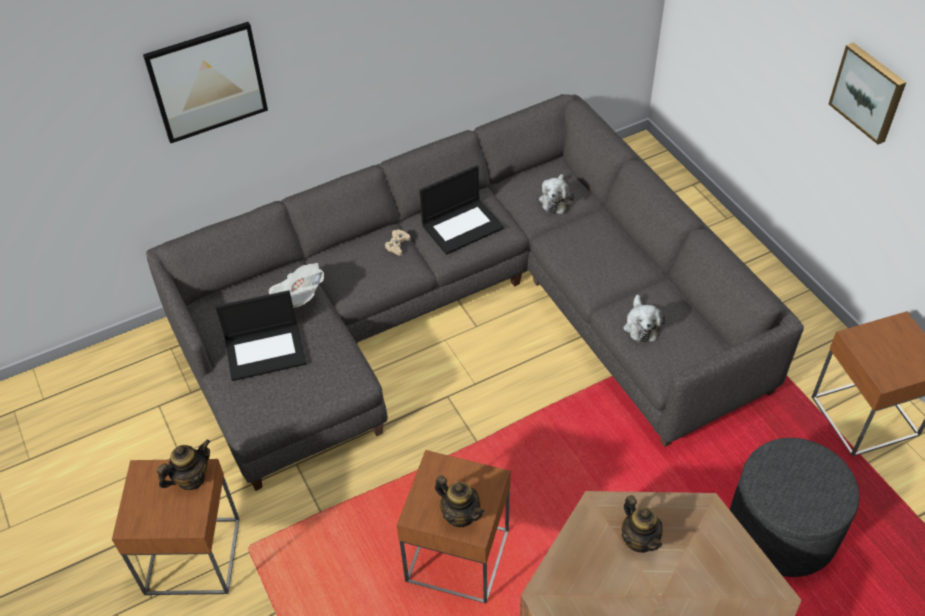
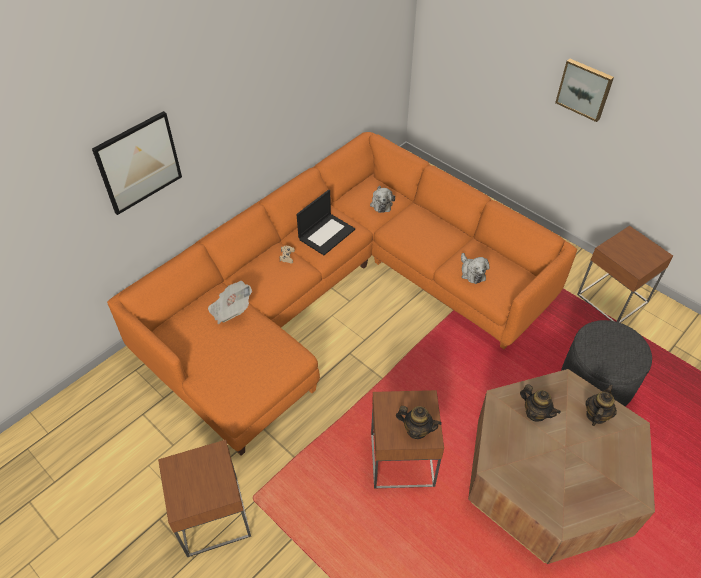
camera: 20 degrees left, 0 degrees up
grey sofa [146,94,804,491] -> orange sofa [107,132,577,456]
teapot [157,440,210,490] -> teapot moved to [585,385,617,426]
laptop [216,290,306,381] -> none

